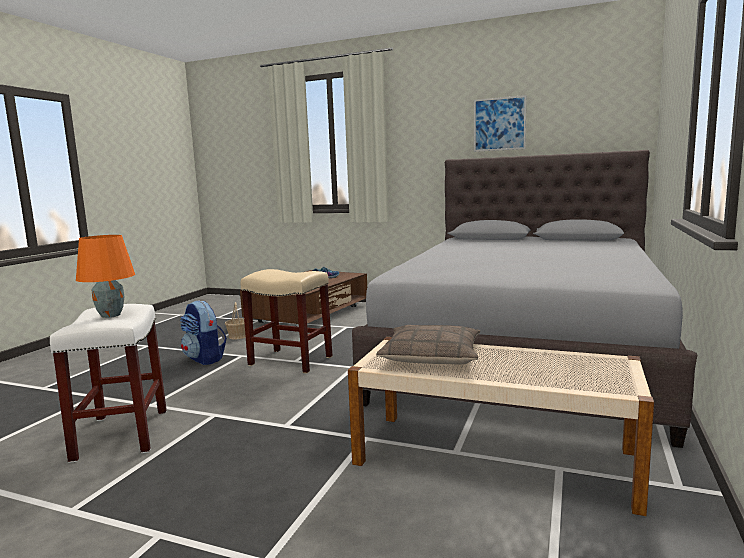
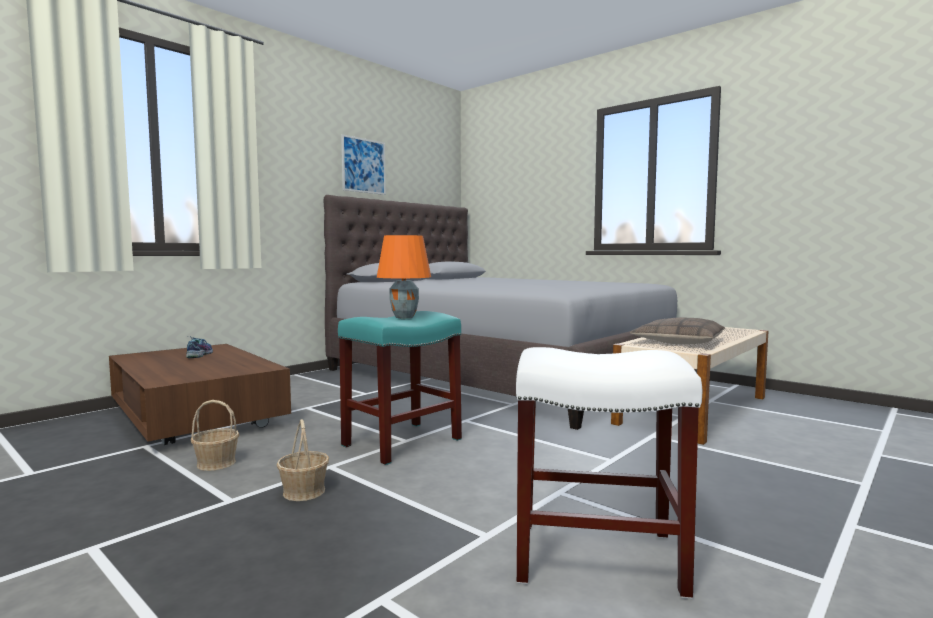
camera: 70 degrees left, 5 degrees down
orange table lamp [76,235,135,318] -> orange table lamp moved to [377,235,431,318]
backpack [180,300,227,365] -> basket [277,419,329,501]
beige stool [241,269,333,374] -> turquoise stool [338,311,462,465]

